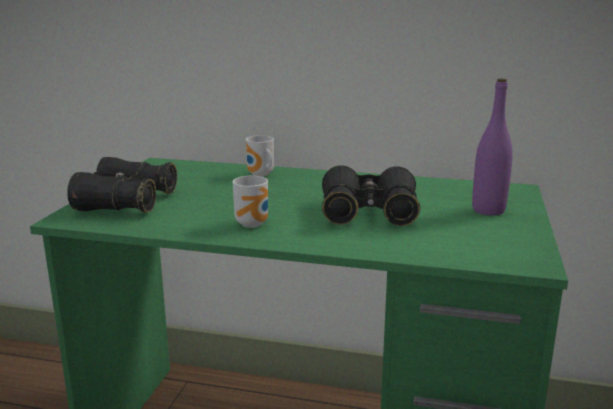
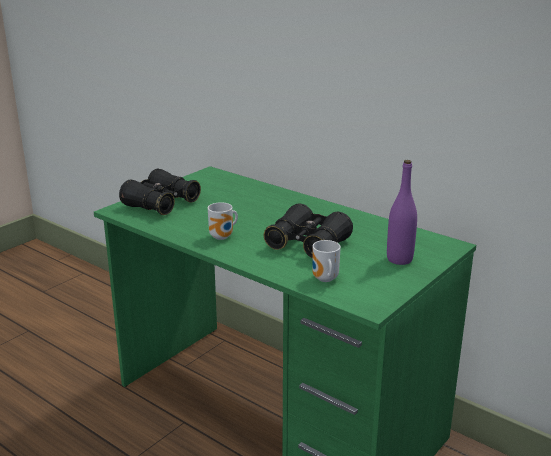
camera: 25 degrees right, 5 degrees up
mug [246,135,274,177] -> mug moved to [312,240,341,282]

